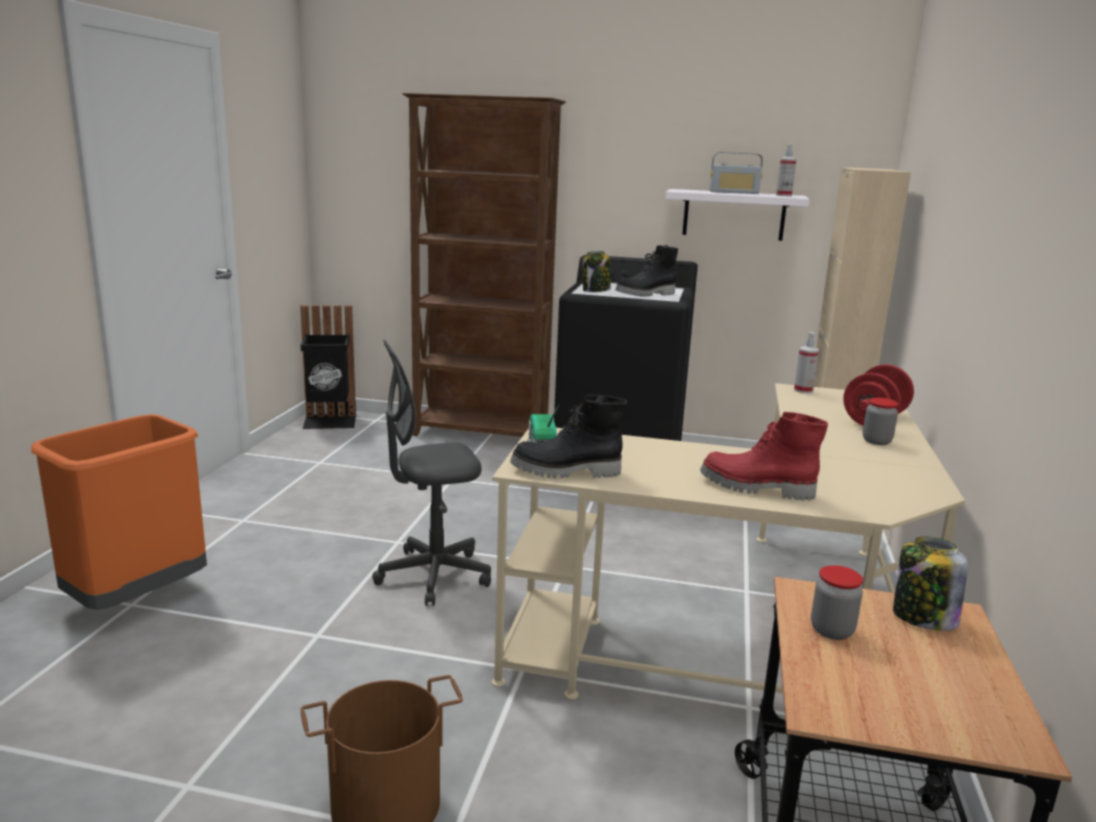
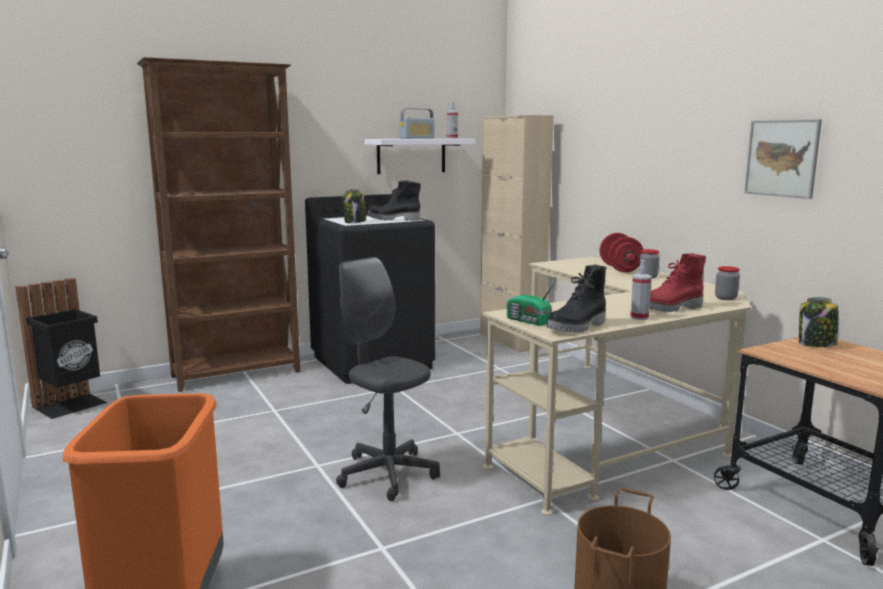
camera: 40 degrees left, 5 degrees down
grey office chair [372,340,491,606] -> grey office chair turned 105 degrees clockwise [336,257,440,501]
black boot [616,245,678,297] -> black boot turned 75 degrees clockwise [367,180,421,221]
spray bottle [794,332,819,394] -> spray bottle moved to [630,260,652,320]
jar [811,565,863,640] -> jar moved to [715,266,740,300]
none -> picture [744,119,822,199]

